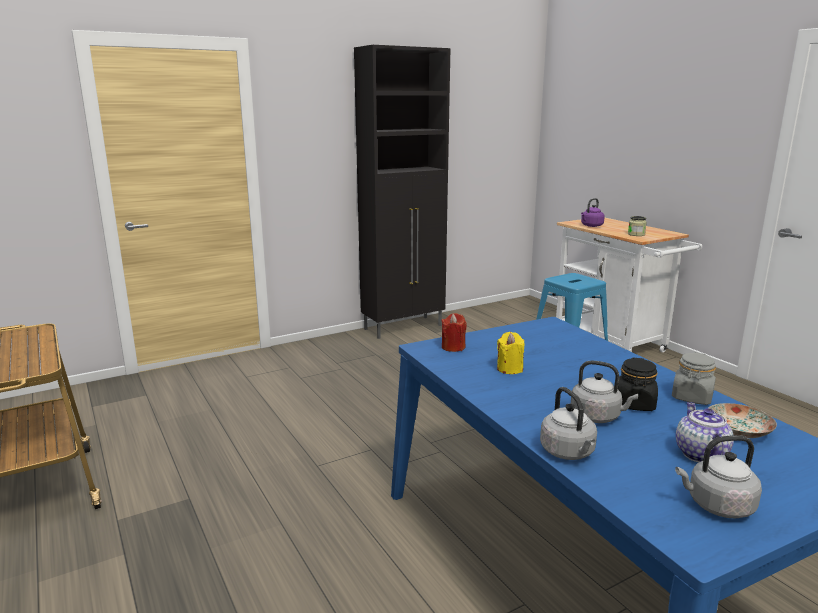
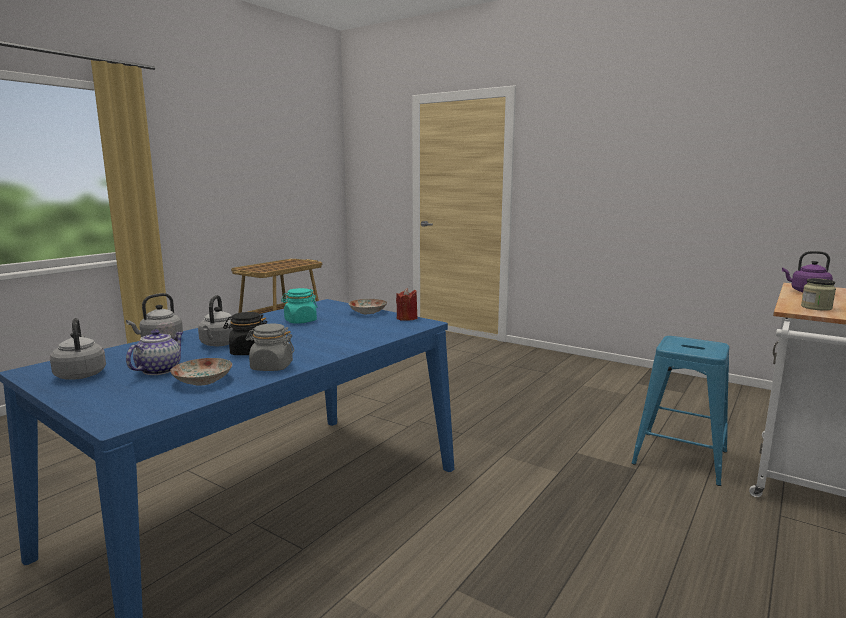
camera: 65 degrees right, 5 degrees down
black cabinet [354,45,450,339] -> none
red candle [441,313,467,352] -> red candle moved to [396,288,418,321]
yellow candle [497,332,524,374] -> turquoise jar [281,288,318,324]
teapot [676,402,734,462] -> teapot turned 45 degrees counterclockwise [126,330,184,375]
none -> plate [348,299,387,314]

